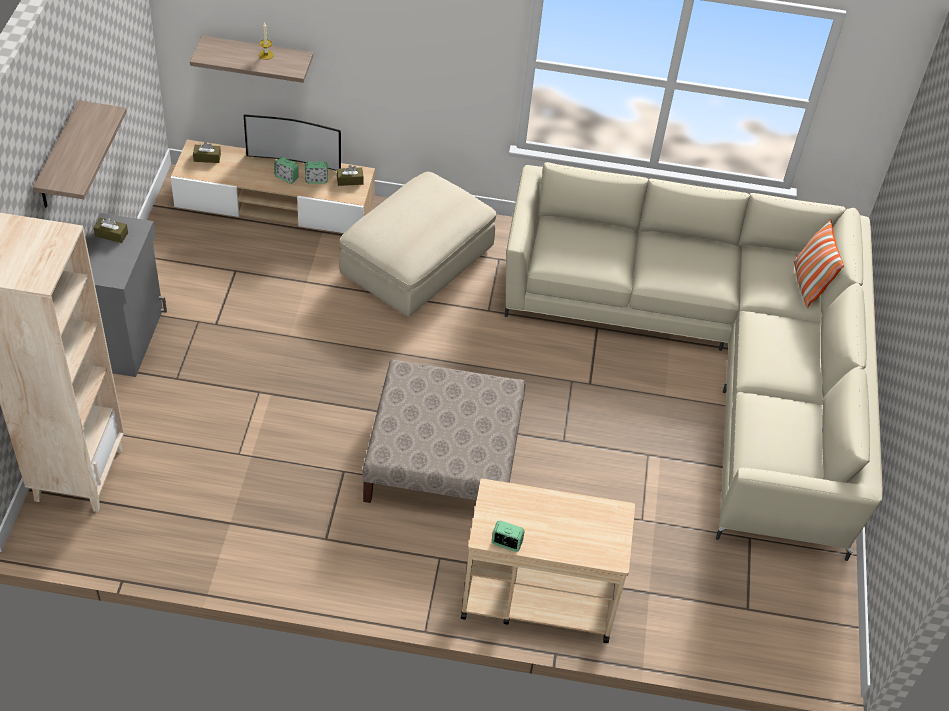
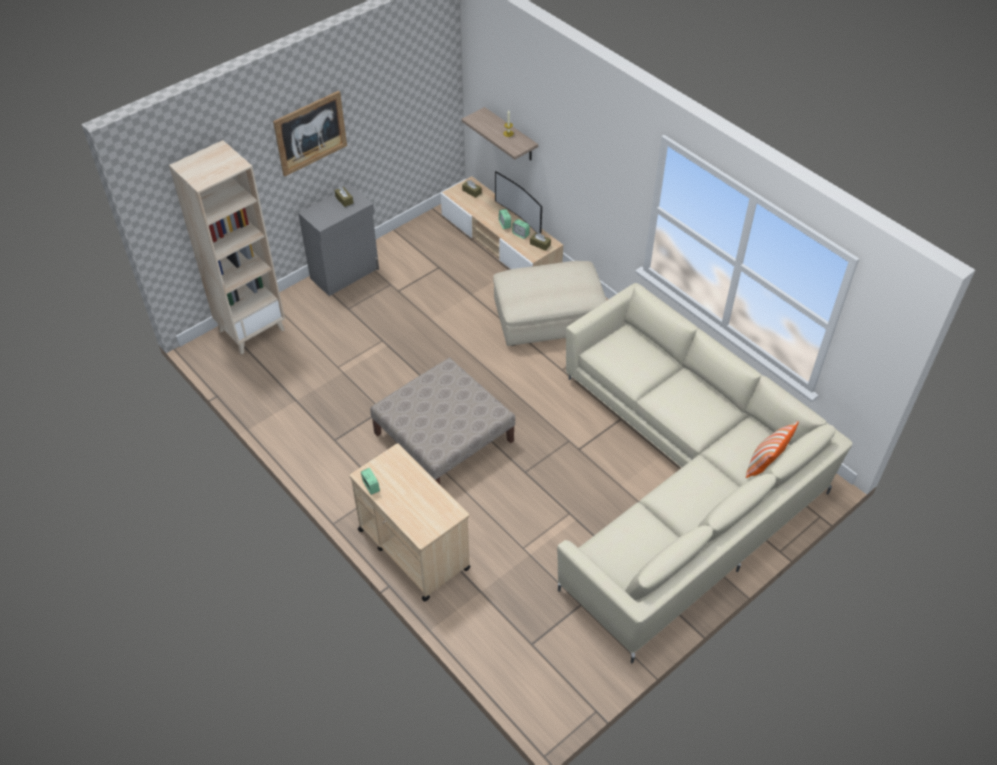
camera: 45 degrees right, 0 degrees up
shelf [33,100,127,207] -> picture [273,91,347,177]

